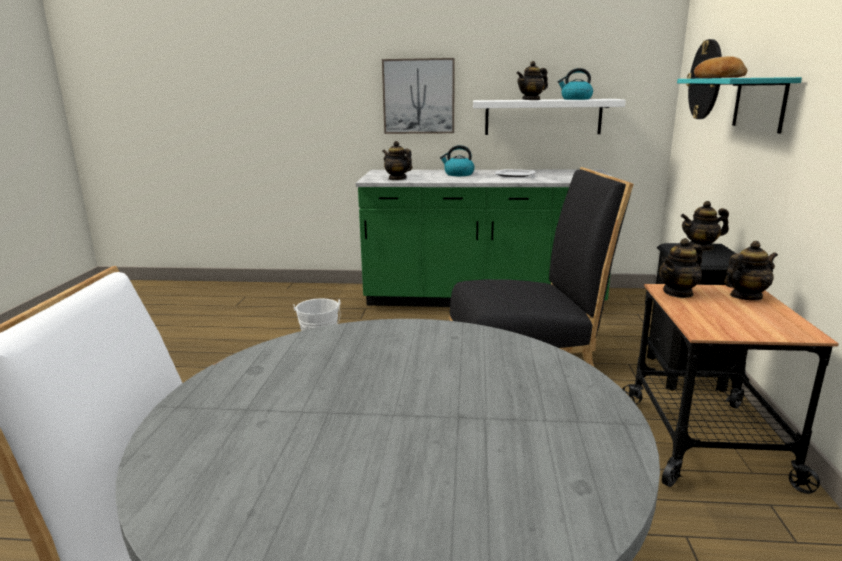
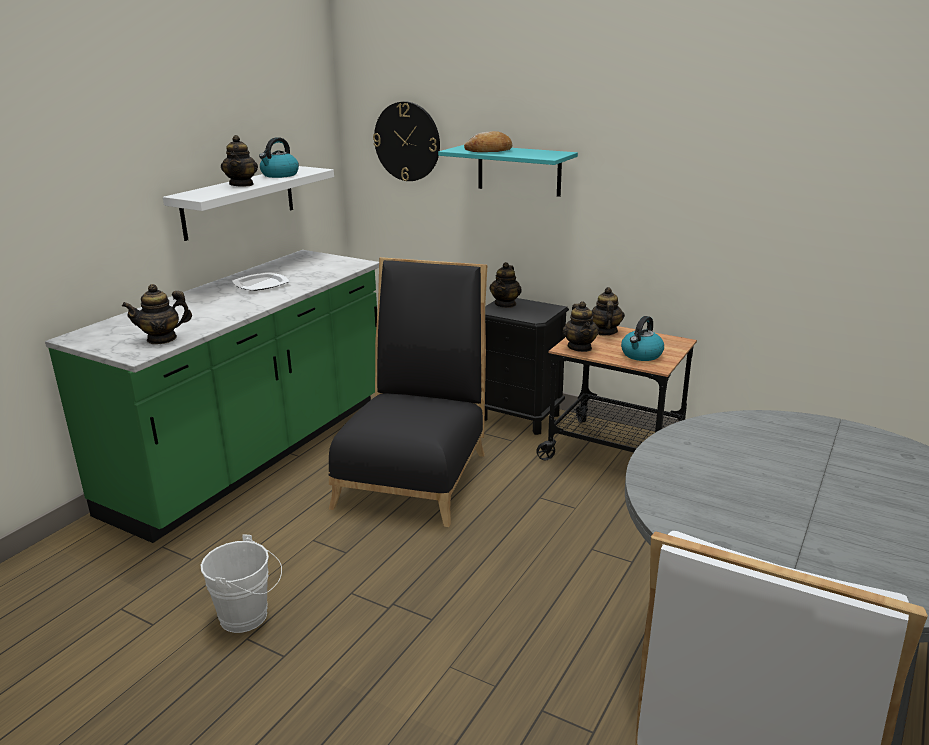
camera: 65 degrees left, 5 degrees up
picture [382,58,455,134] -> none
kettle [440,145,475,176] -> kettle moved to [621,316,664,361]

